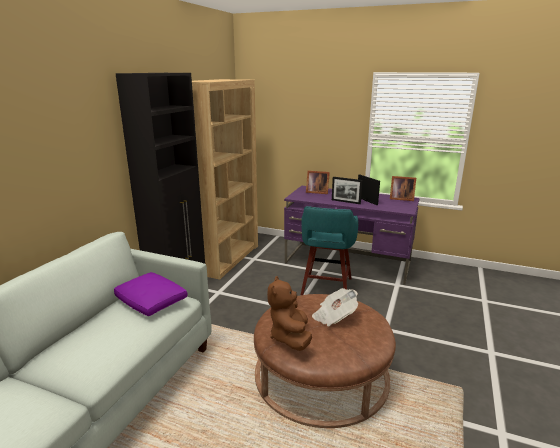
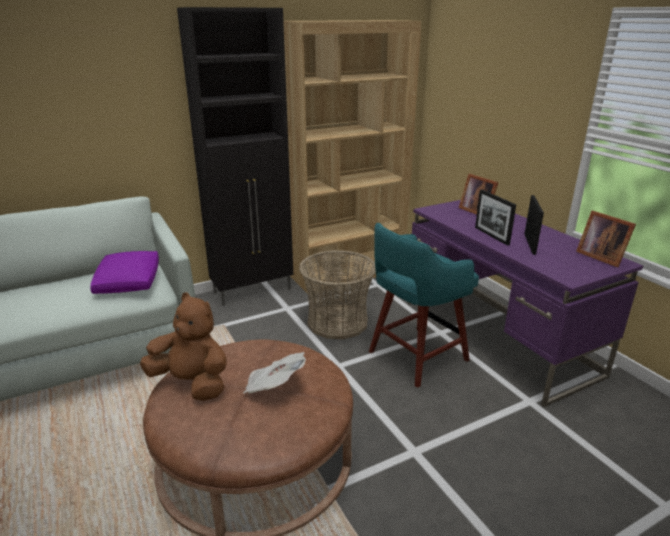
camera: 40 degrees right, 5 degrees up
brown plush toy [267,276,312,351] -> brown plush toy turned 75 degrees clockwise [140,293,227,401]
none -> basket [299,250,376,339]

